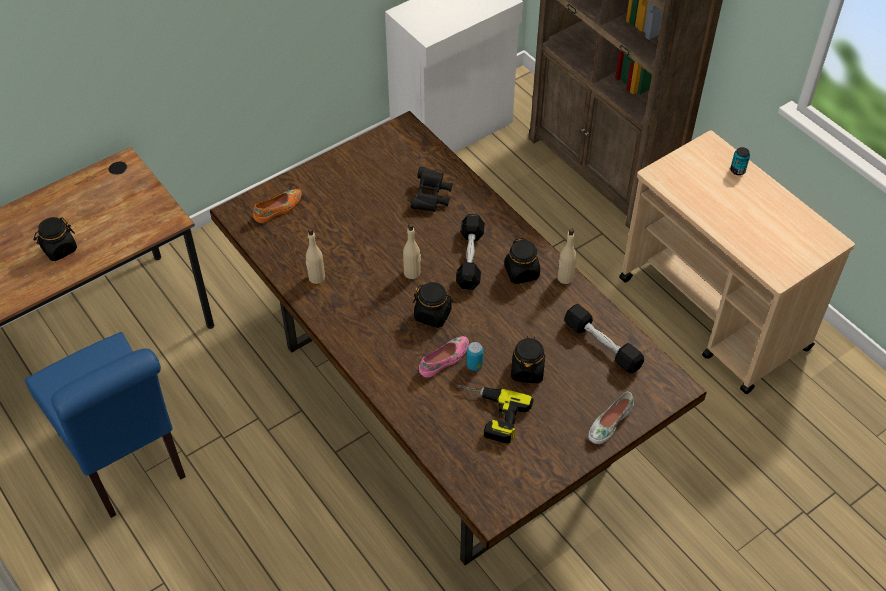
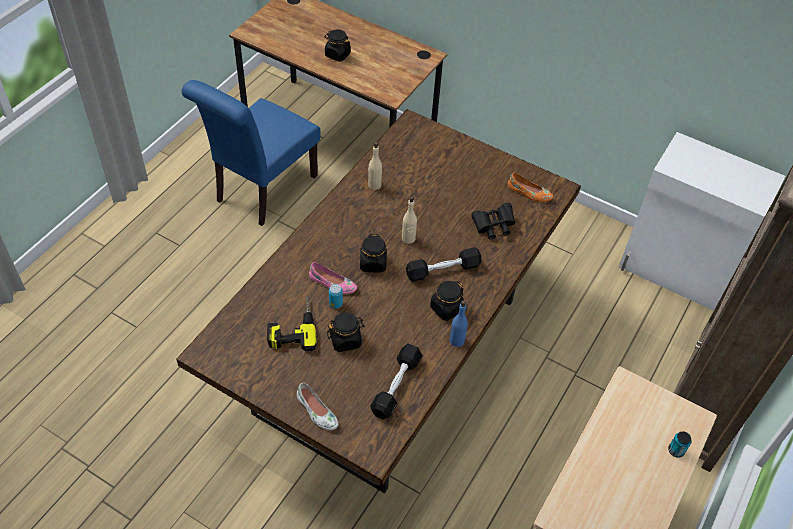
camera: 65 degrees right, 0 degrees up
orange shoe [253,189,302,223] -> orange shoe moved to [508,173,553,202]
beige bottle [557,228,577,284] -> blue bottle [450,300,468,347]
white shoe [588,392,634,444] -> white shoe turned 150 degrees counterclockwise [297,383,338,430]

